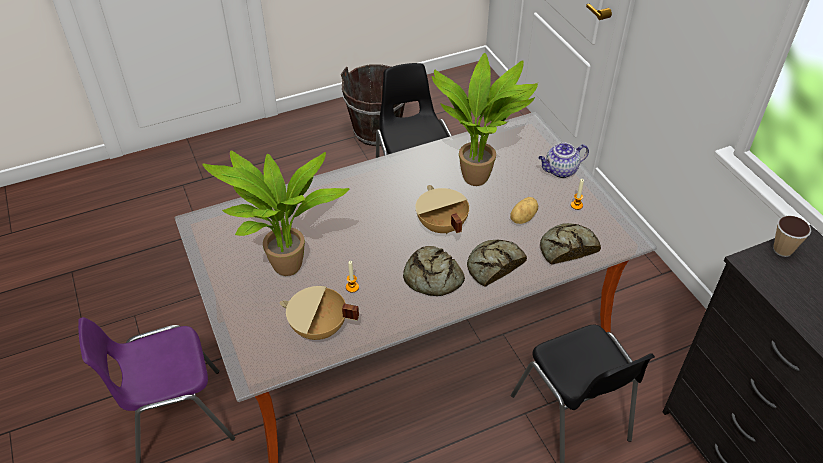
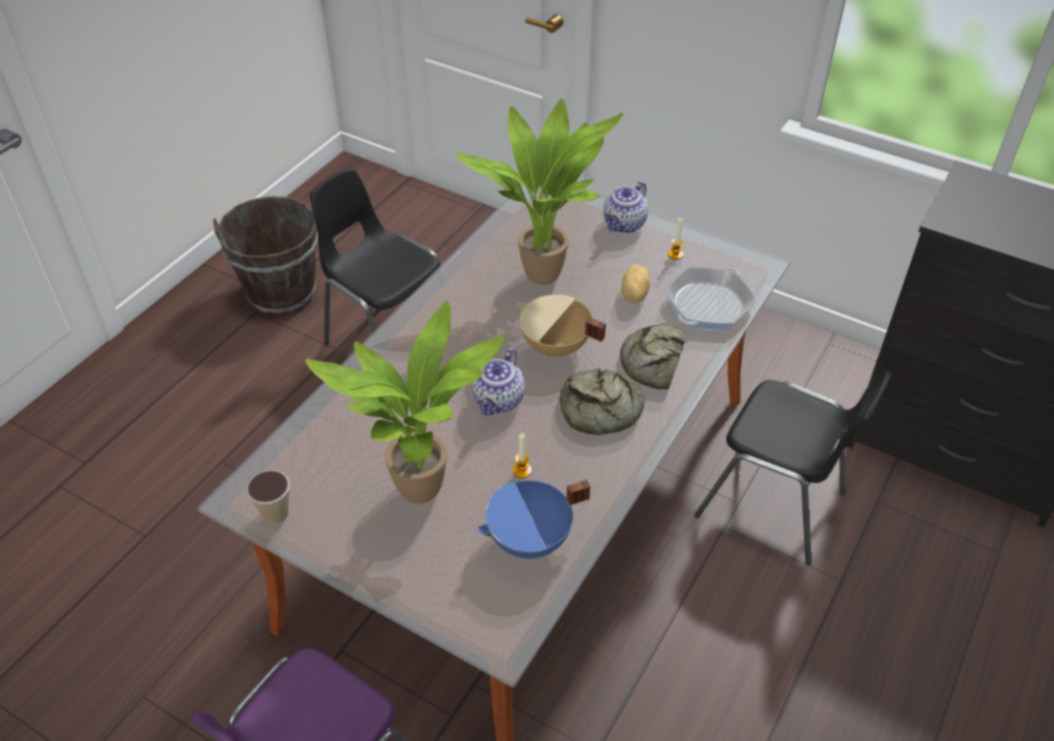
camera: 35 degrees left, 0 degrees up
beige cooking pot [280,286,359,340] -> blue cooking pot [476,480,590,559]
bread [540,223,601,264] -> frying pan [665,267,756,330]
cup [773,215,811,257] -> cup moved to [247,470,290,524]
none -> teapot [472,348,525,416]

